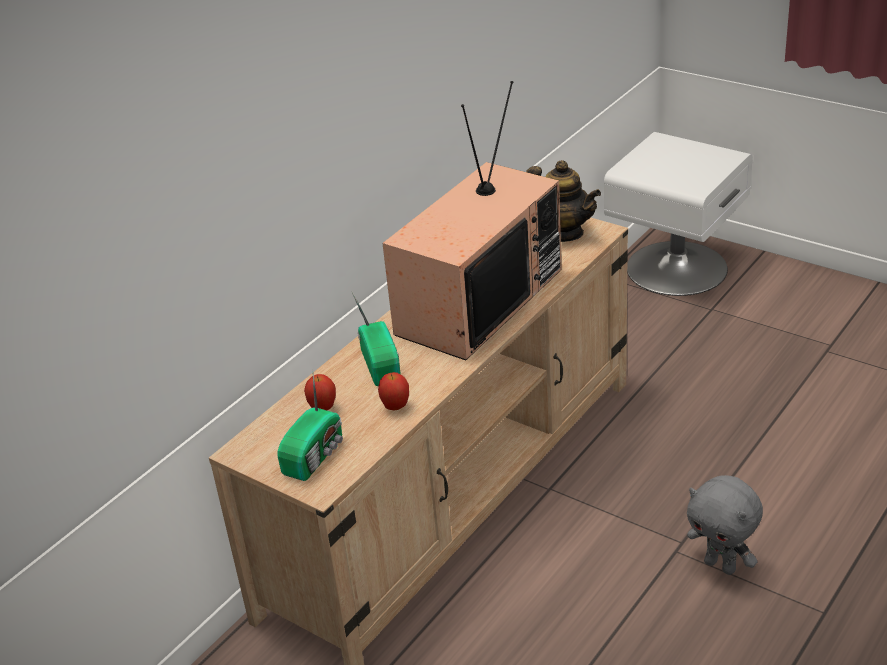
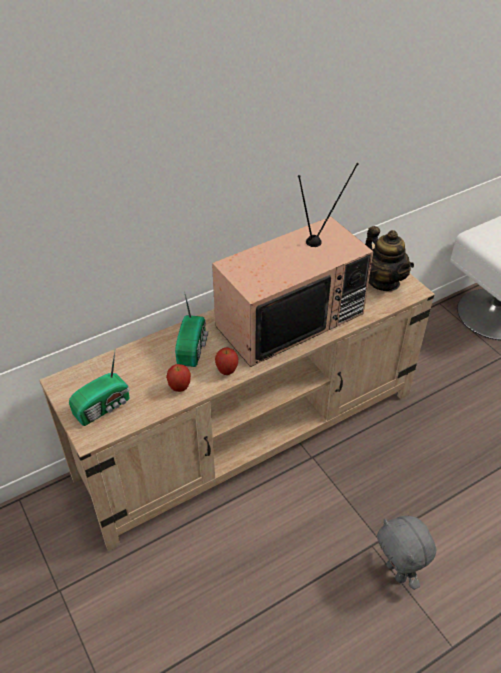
camera: 20 degrees right, 10 degrees up
apple [304,374,336,411] -> apple moved to [215,347,238,375]

